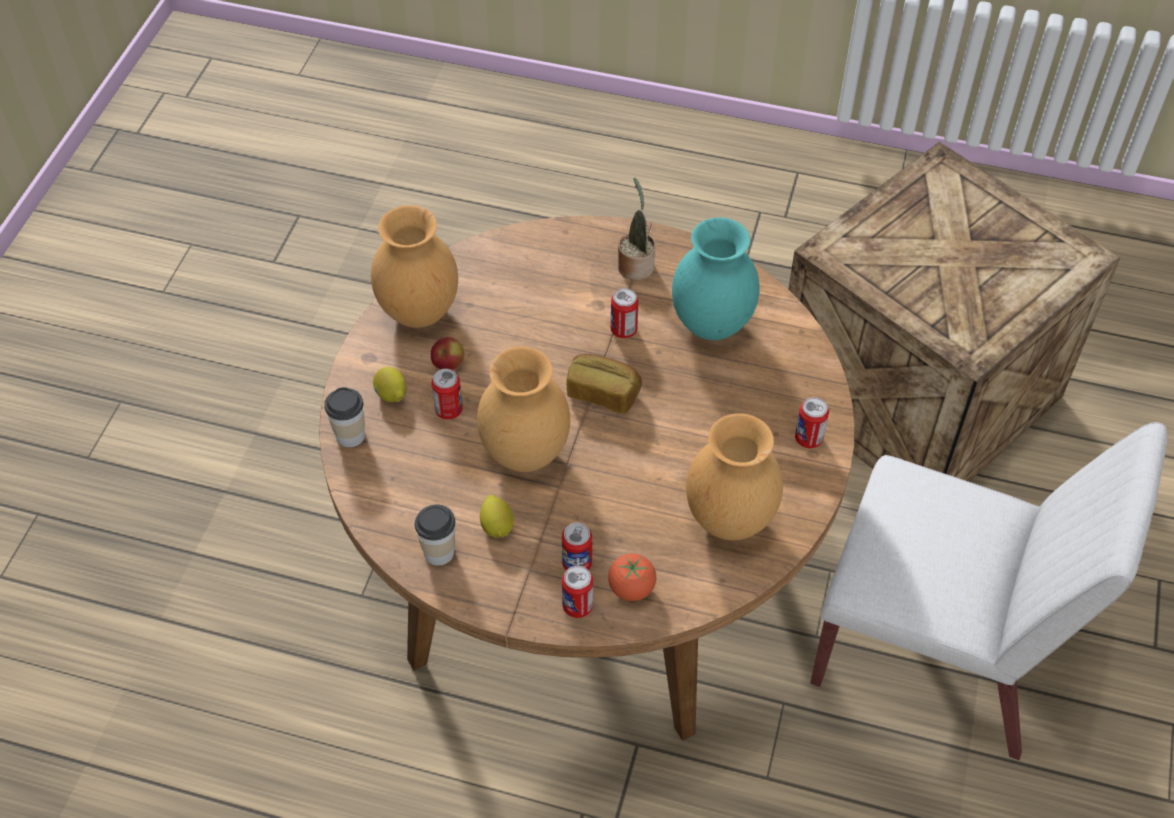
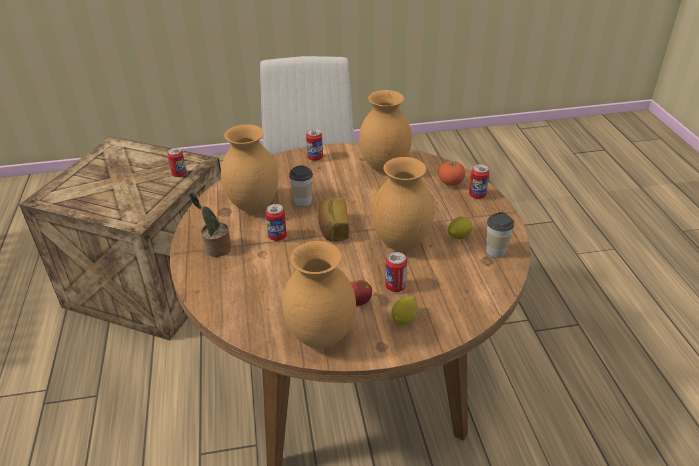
camera: 115 degrees left, 15 degrees down
cup [324,387,365,448] -> cup moved to [289,166,313,207]
can [562,522,592,570] -> can moved to [167,148,187,177]
turquoise vase [672,217,760,340] -> brown vase [221,124,279,213]

